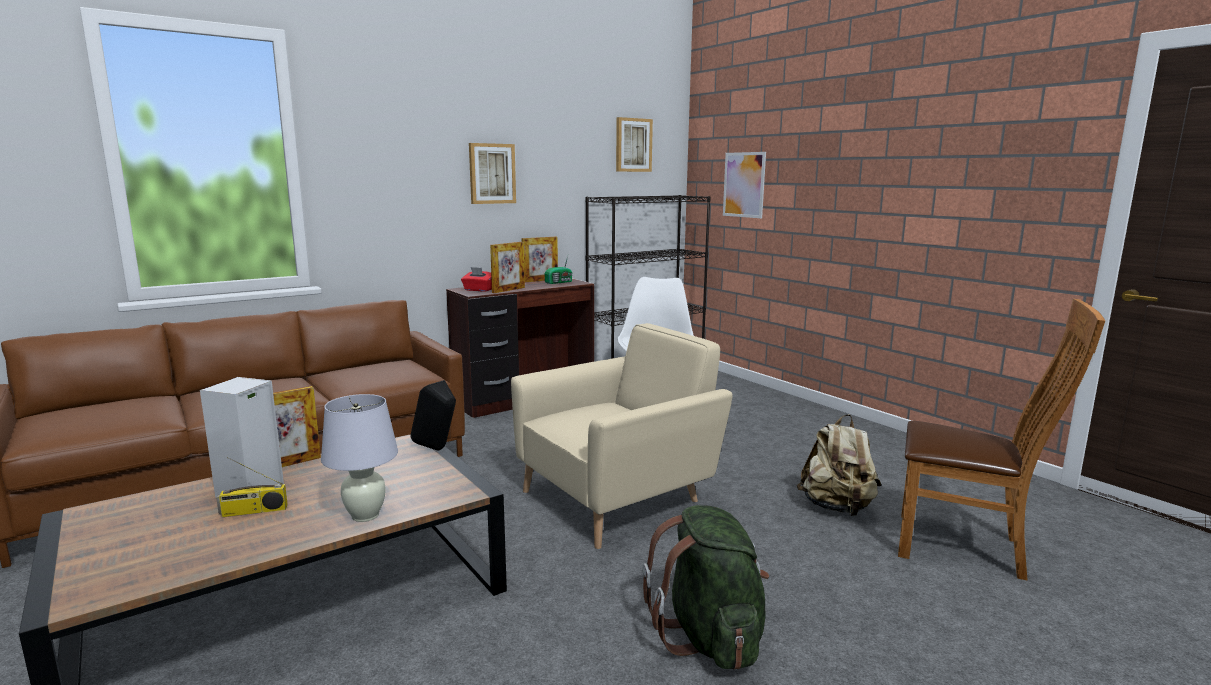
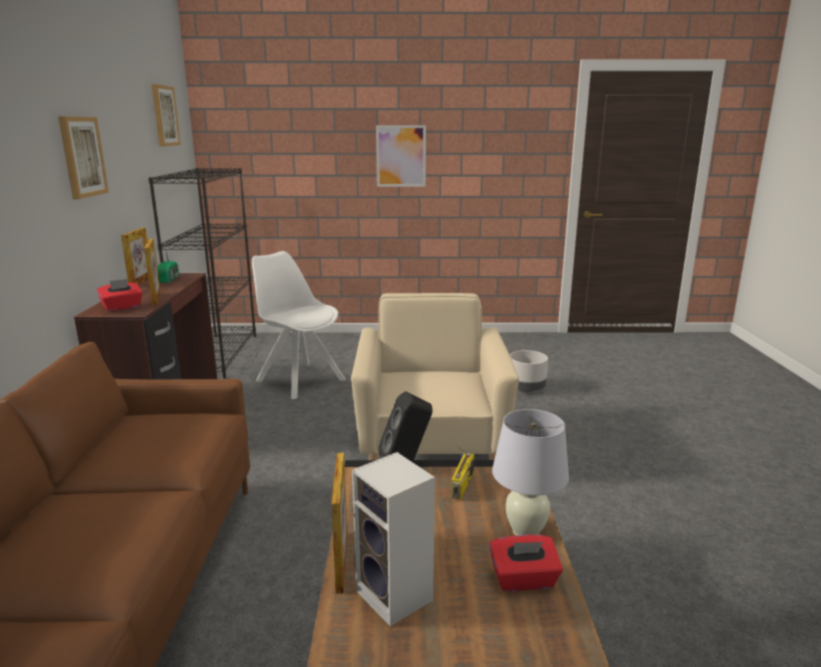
camera: 55 degrees left, 5 degrees up
radio [216,457,288,517] -> radio moved to [451,445,474,500]
green backpack [643,505,769,670] -> none
picture [723,152,766,218] -> picture moved to [376,125,426,187]
beige backpack [797,414,881,516] -> grey planter [510,350,548,392]
brown chair [898,299,1105,581] -> none
none -> red tissue box [489,535,563,592]

